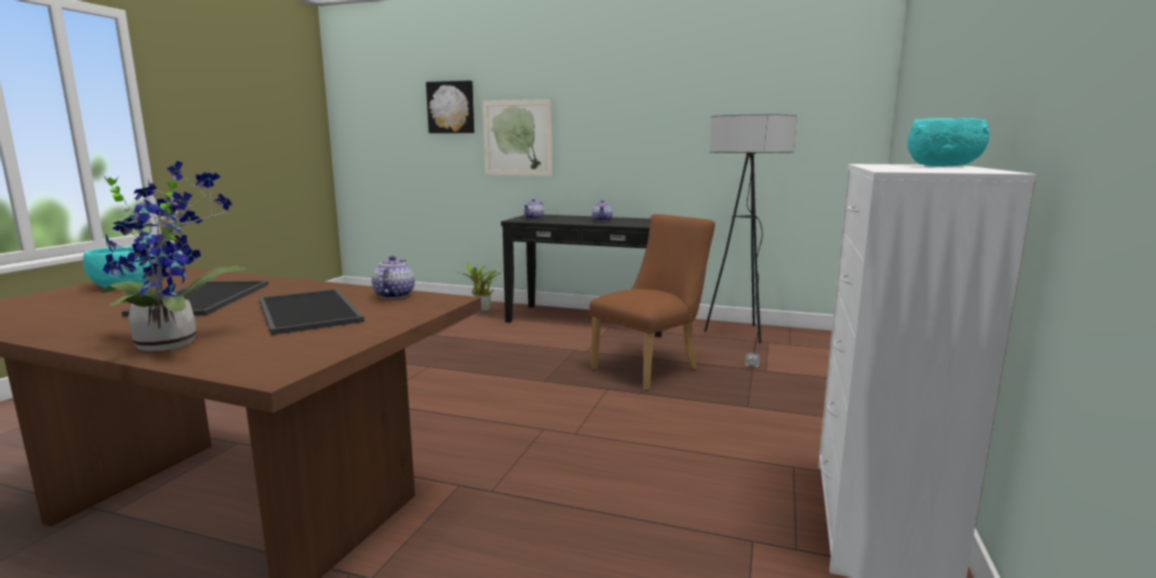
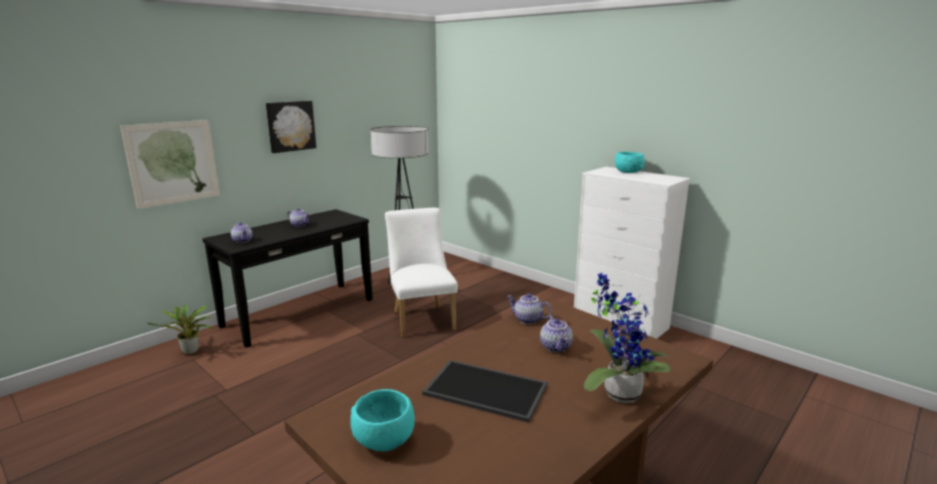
camera: 65 degrees left, 5 degrees up
tray [259,289,364,335] -> teapot [540,315,573,352]
picture [426,80,474,133] -> picture moved to [266,101,316,153]
brown chair [589,214,715,391] -> white chair [385,208,458,338]

